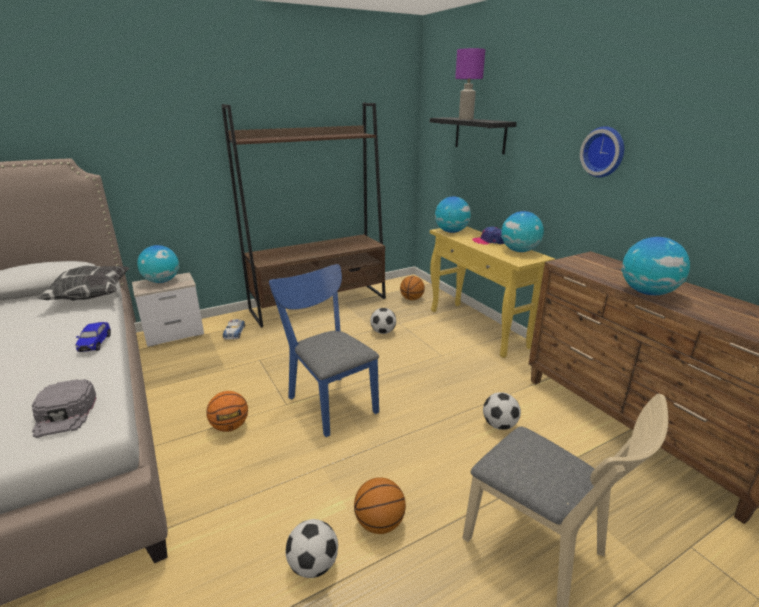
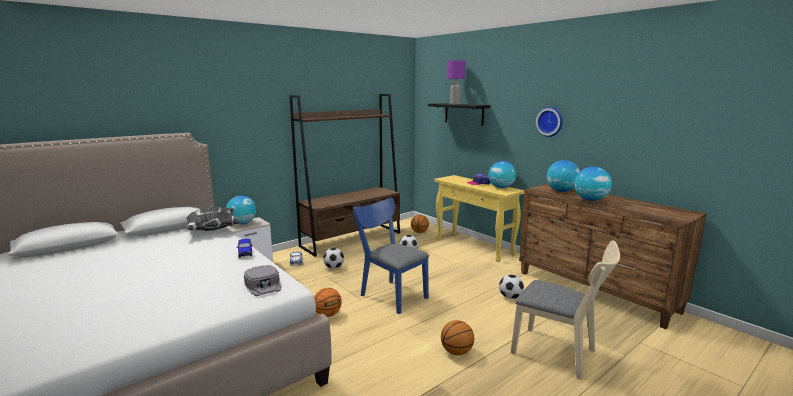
camera: 10 degrees left, 10 degrees down
football [286,519,338,578] -> football moved to [323,248,344,269]
globe [435,196,471,233] -> globe moved to [547,160,580,192]

